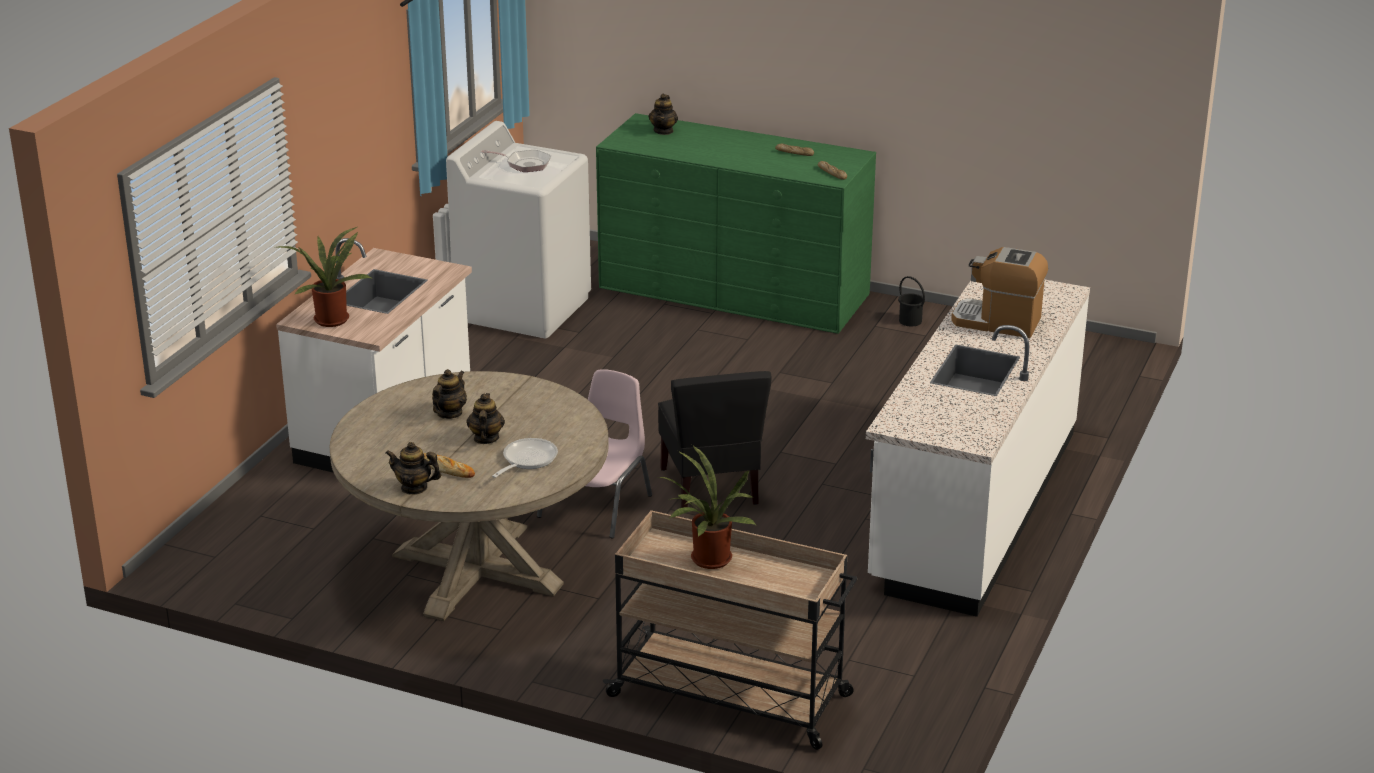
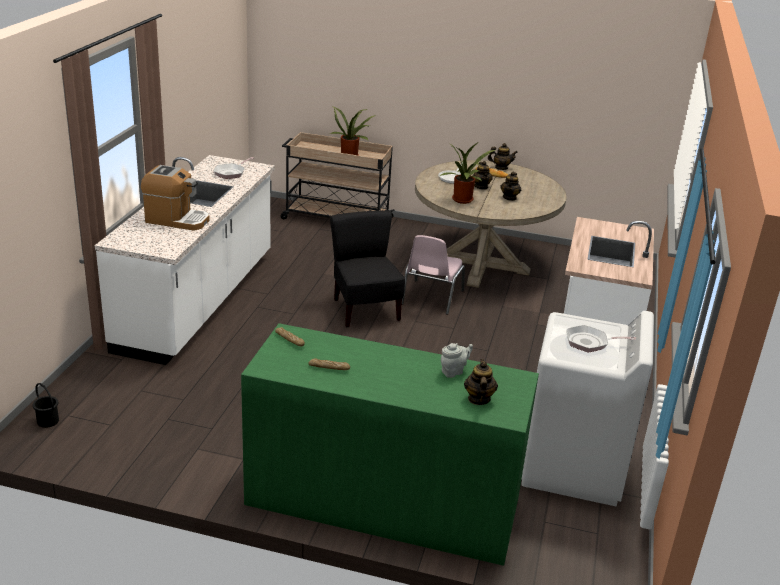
camera: 170 degrees right, 0 degrees up
potted plant [278,227,371,327] -> potted plant moved to [440,143,495,204]
black bucket [898,276,925,326] -> black bucket moved to [33,383,59,428]
none -> frying pan [214,157,254,179]
none -> grey teapot [441,343,473,378]

